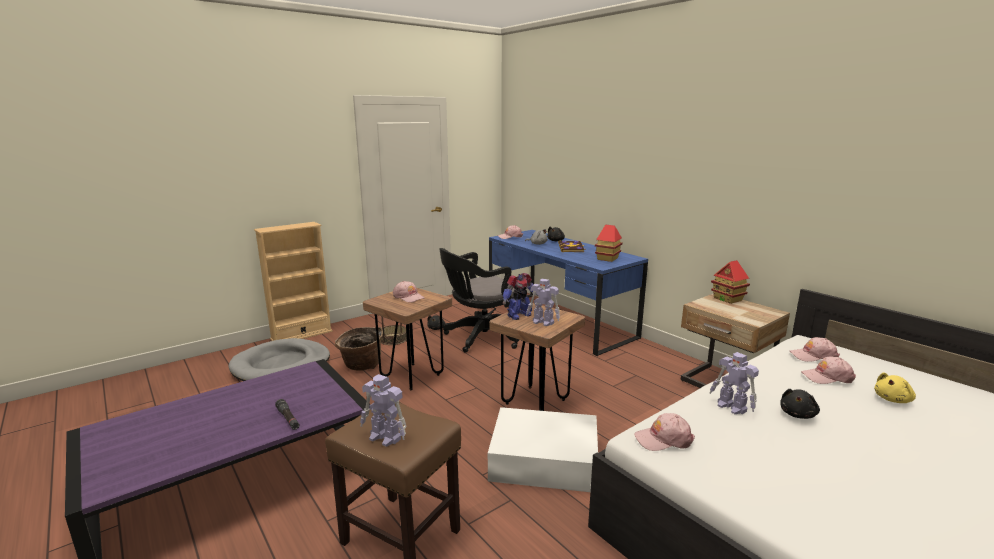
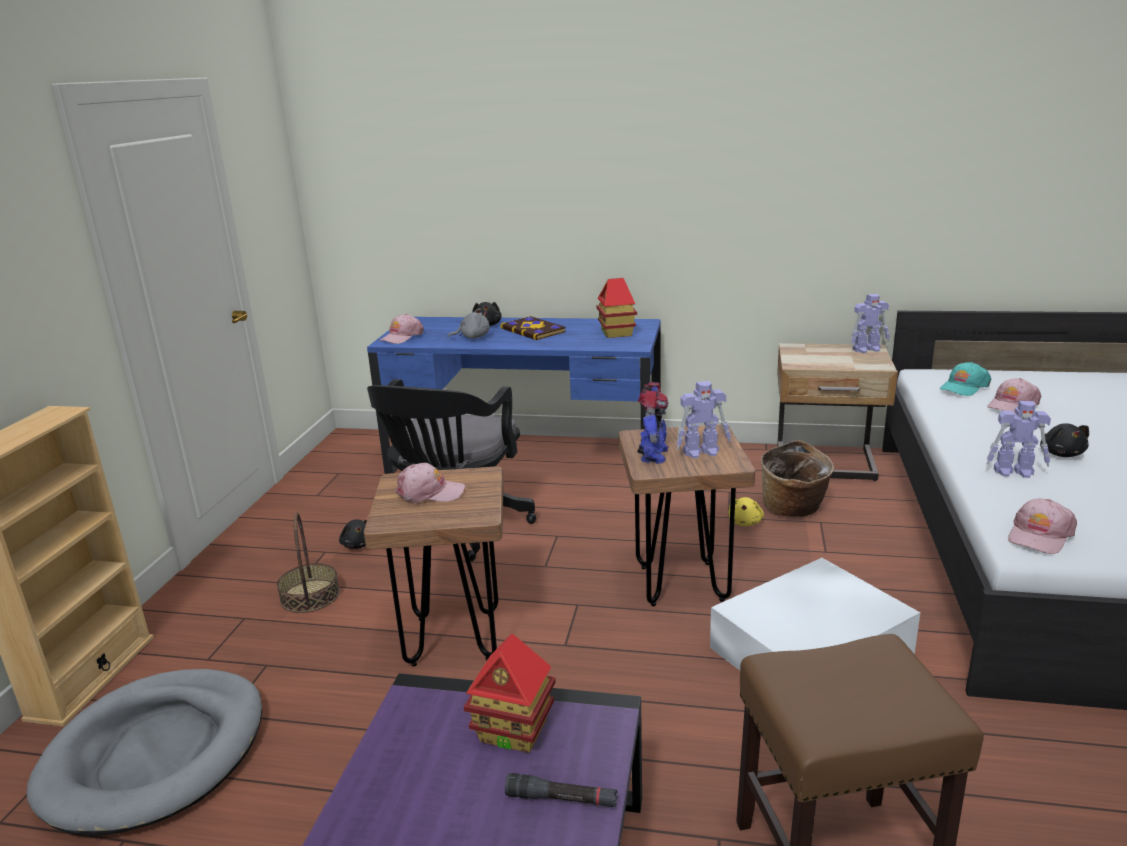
camera: 40 degrees left, 5 degrees up
basket [335,327,383,370] -> basket moved to [761,440,834,517]
toy robot [360,374,407,447] -> toy robot moved to [850,294,890,353]
toy house [711,260,750,304] -> toy house moved to [464,634,556,753]
pink cap [790,337,840,362] -> turquoise cap [940,362,991,396]
yellow plush toy [874,372,916,403] -> yellow plush toy moved to [728,497,764,526]

